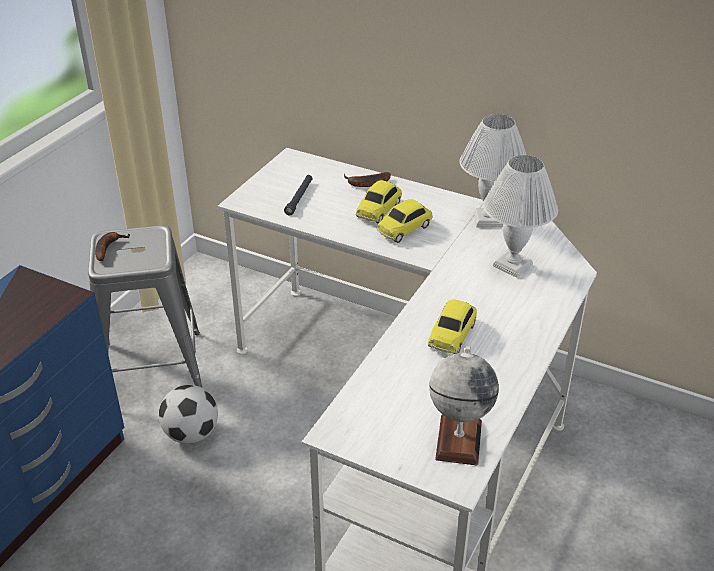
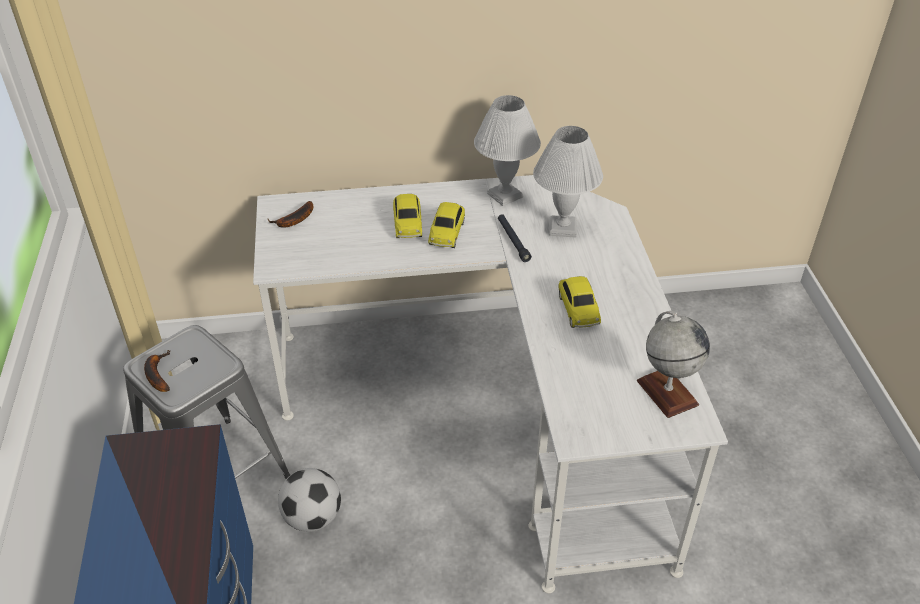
camera: 35 degrees left, 5 degrees up
black flashlight [284,175,313,215] -> black flashlight moved to [498,214,532,262]
banana [344,172,391,187] -> banana moved to [267,201,313,228]

